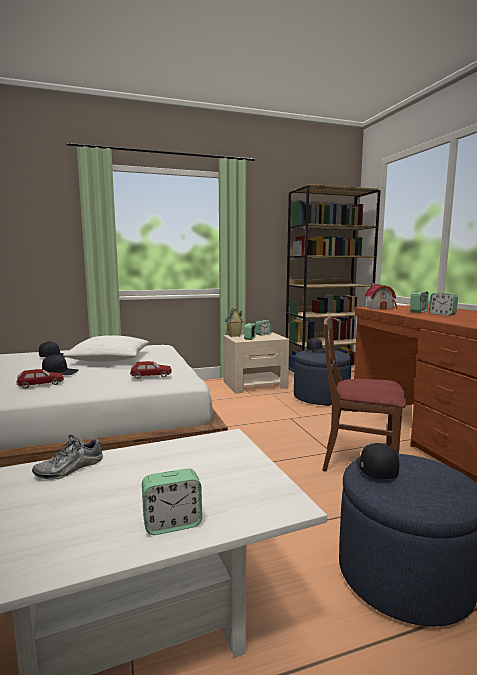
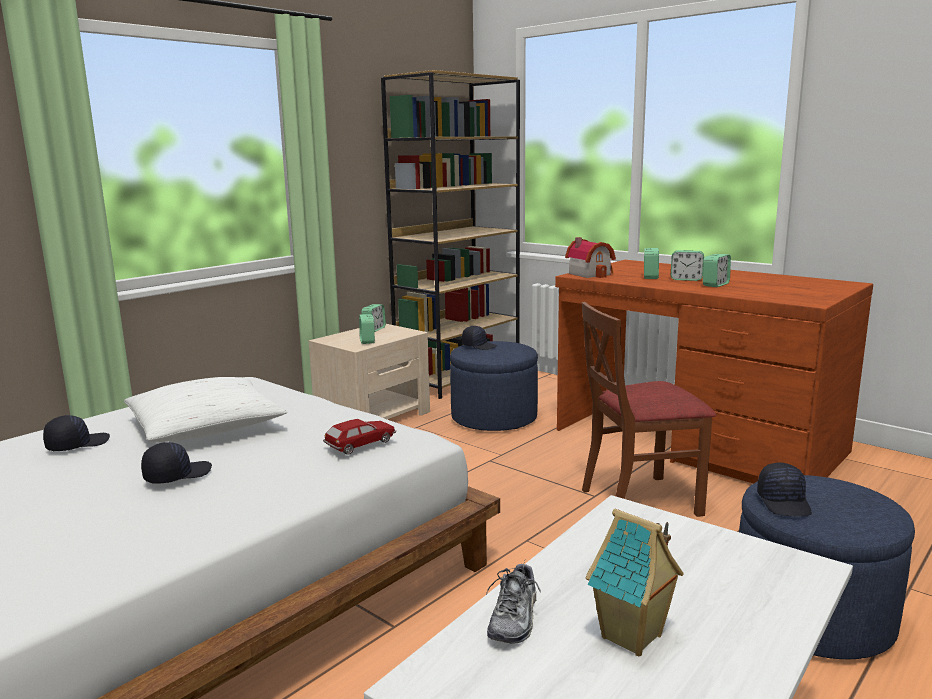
camera: 30 degrees left, 5 degrees up
toy car [16,369,64,389] -> none
alarm clock [142,468,202,535] -> alarm clock moved to [703,254,731,287]
toy house [225,307,244,337] -> toy house moved to [586,508,684,656]
black cap [356,443,400,479] -> black cap turned 150 degrees counterclockwise [757,463,812,516]

